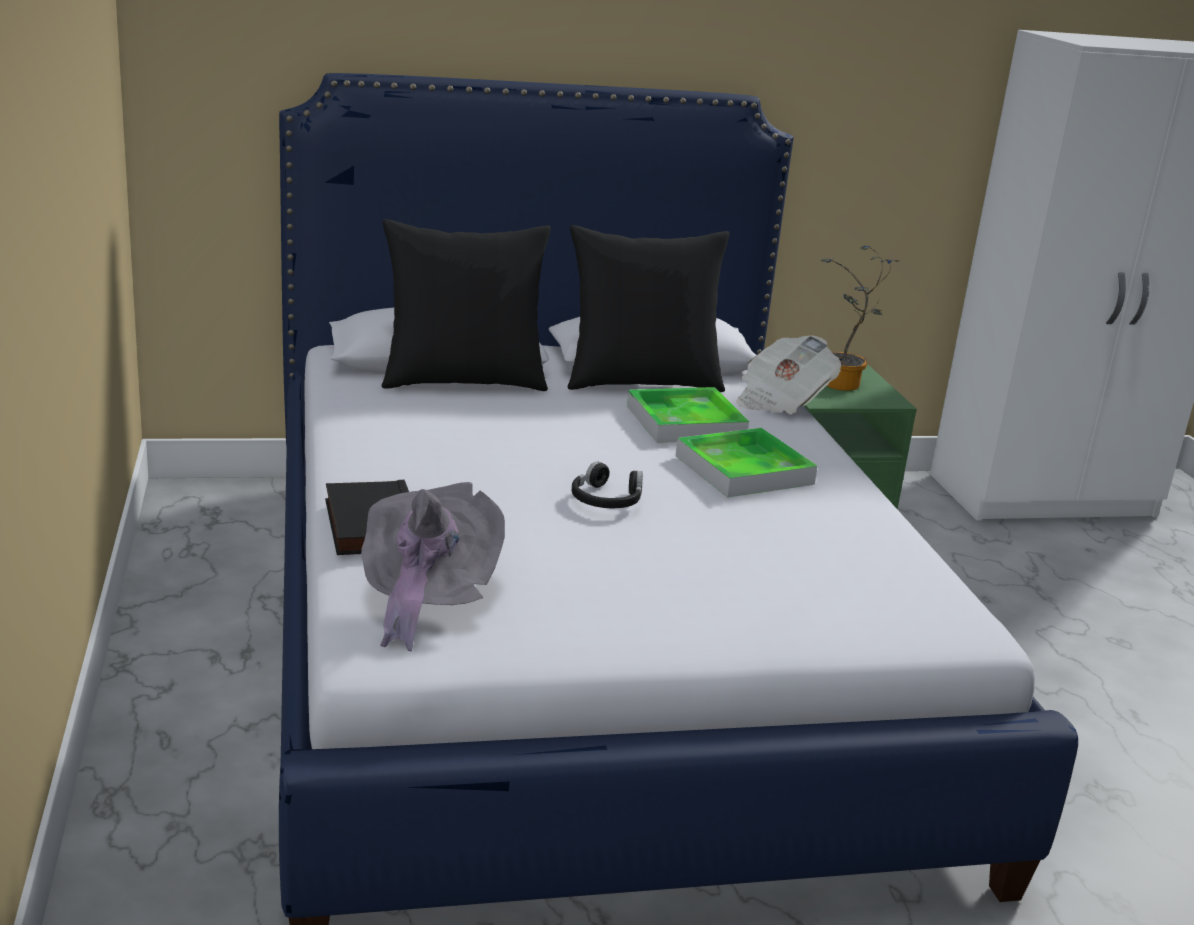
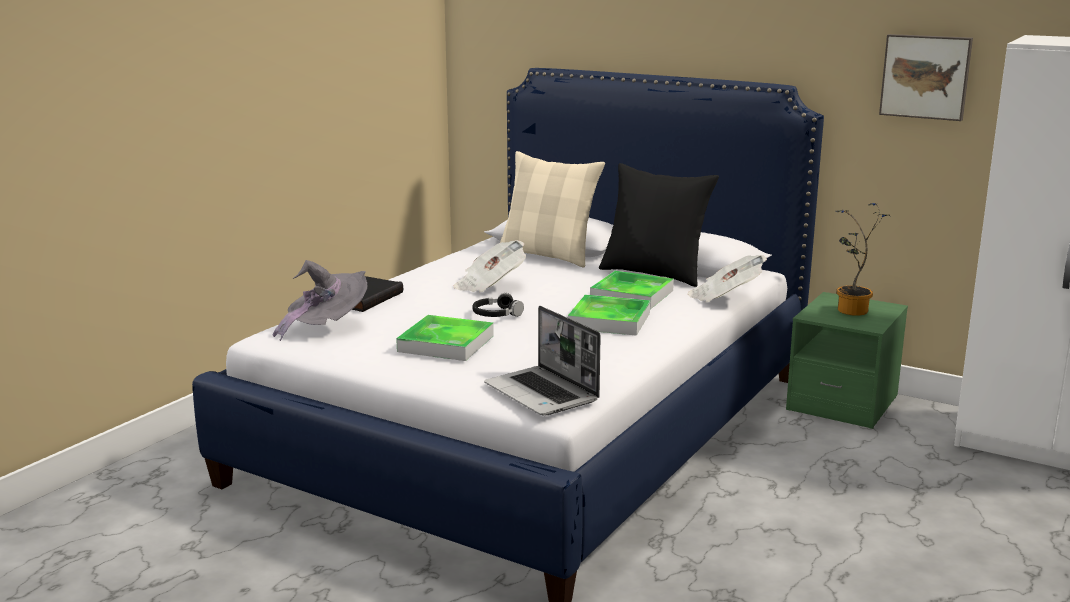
camera: 45 degrees right, 5 degrees down
black pillow [382,219,551,391] -> beige pillow [500,151,605,267]
none -> tray [396,315,494,361]
none -> newspaper [454,240,526,292]
none -> laptop [484,306,601,415]
none -> picture [879,34,973,121]

